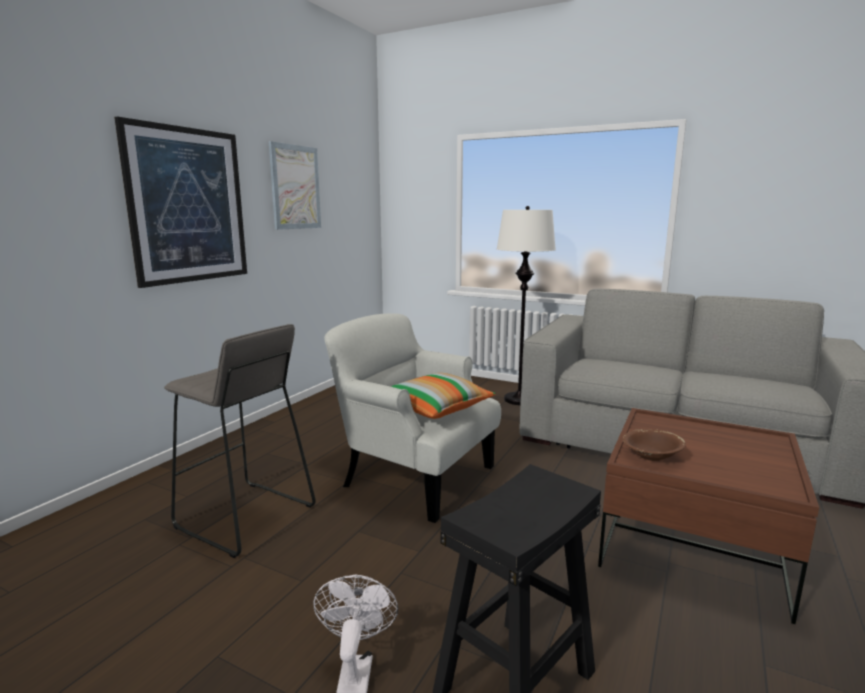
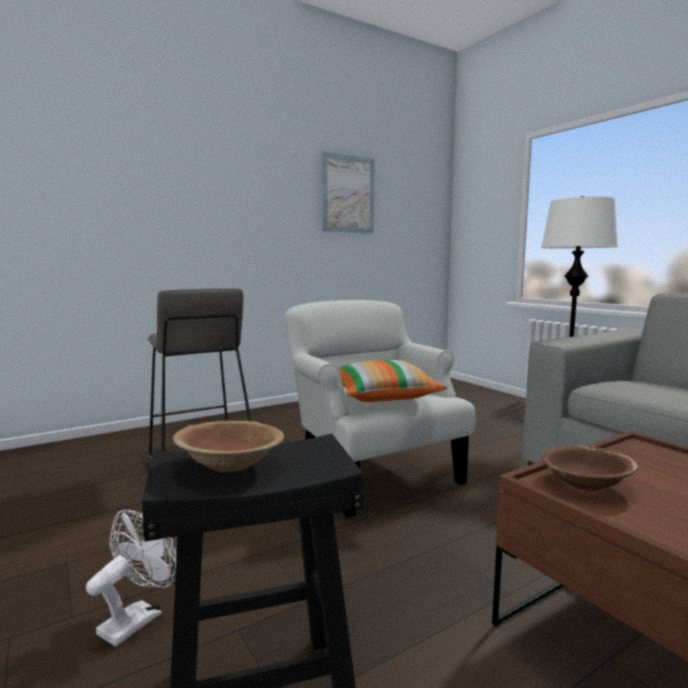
camera: 30 degrees right, 5 degrees down
picture [114,117,247,288] -> none
none -> brown bowl [173,421,284,472]

